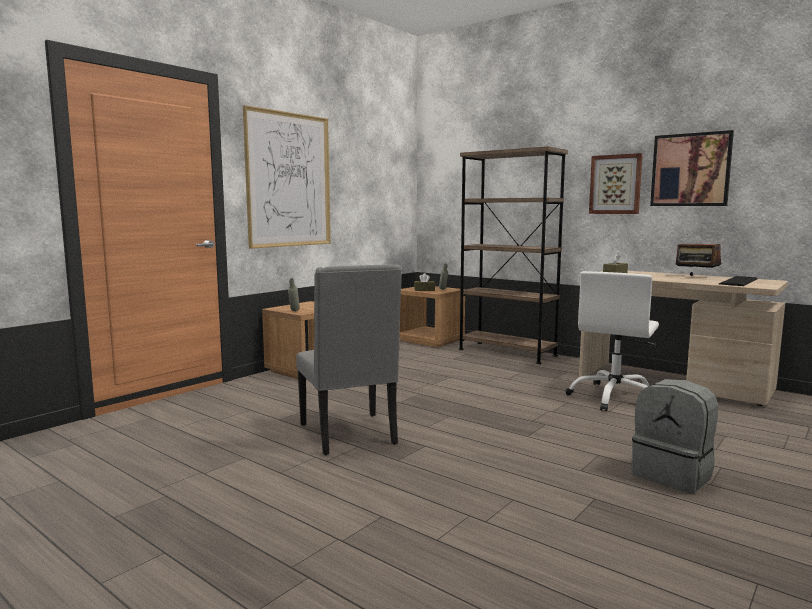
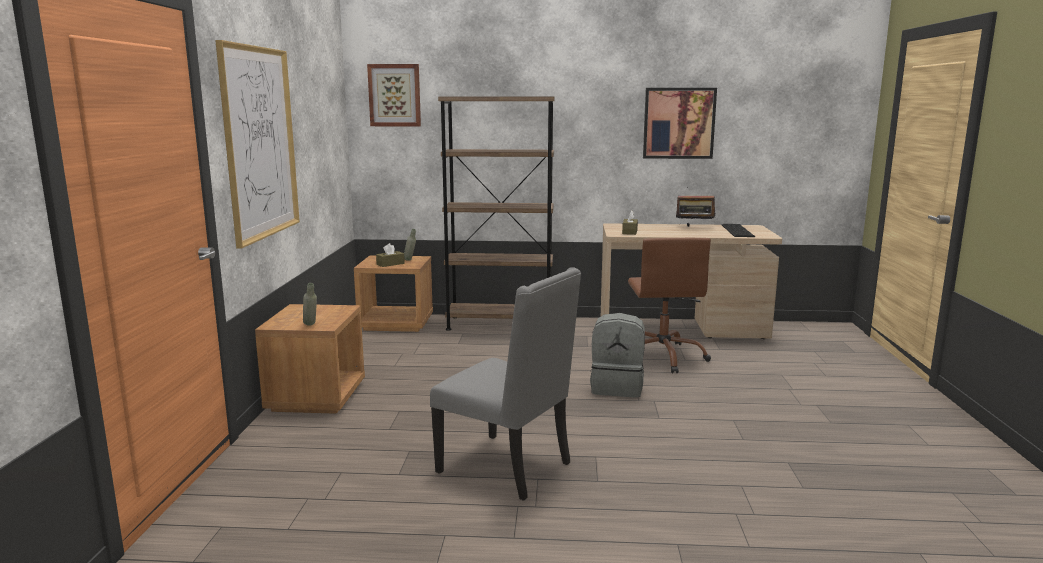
camera: 35 degrees left, 5 degrees up
white office chair [566,271,659,411] -> brown office chair [628,238,711,373]
picture [589,153,643,214] -> picture moved to [367,64,421,126]
grey backpack [631,379,718,493] -> grey backpack moved to [590,313,645,397]

